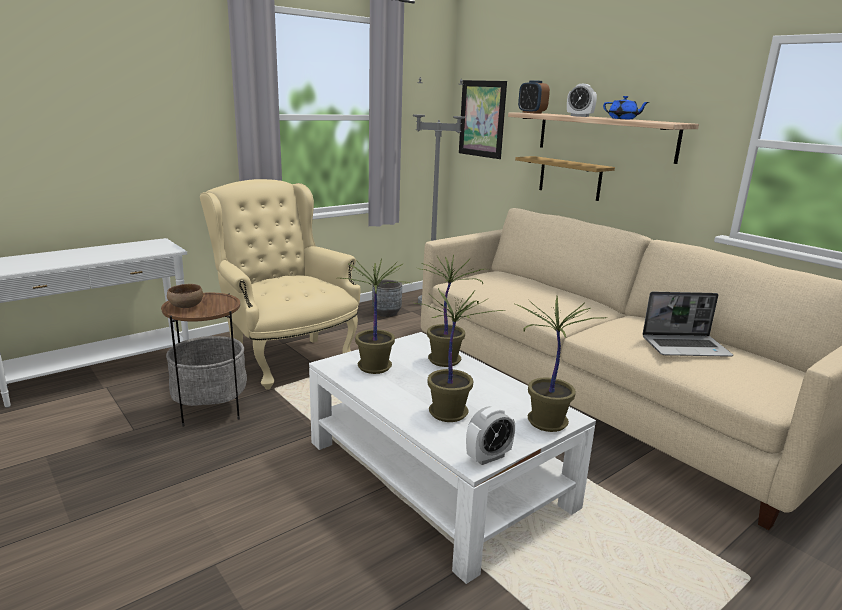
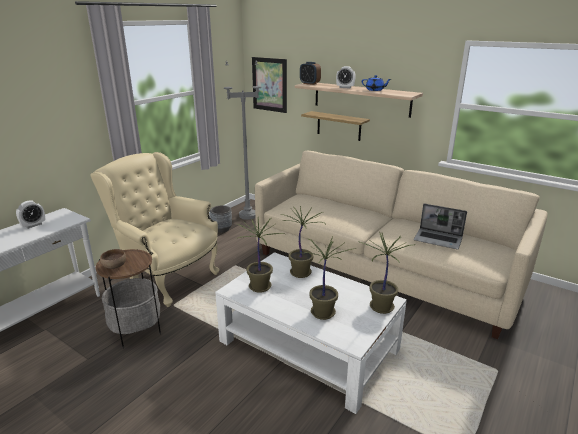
camera: 15 degrees left, 5 degrees up
alarm clock [466,406,515,465] -> alarm clock moved to [16,200,45,229]
laptop [642,292,733,356] -> laptop turned 45 degrees clockwise [414,204,467,249]

